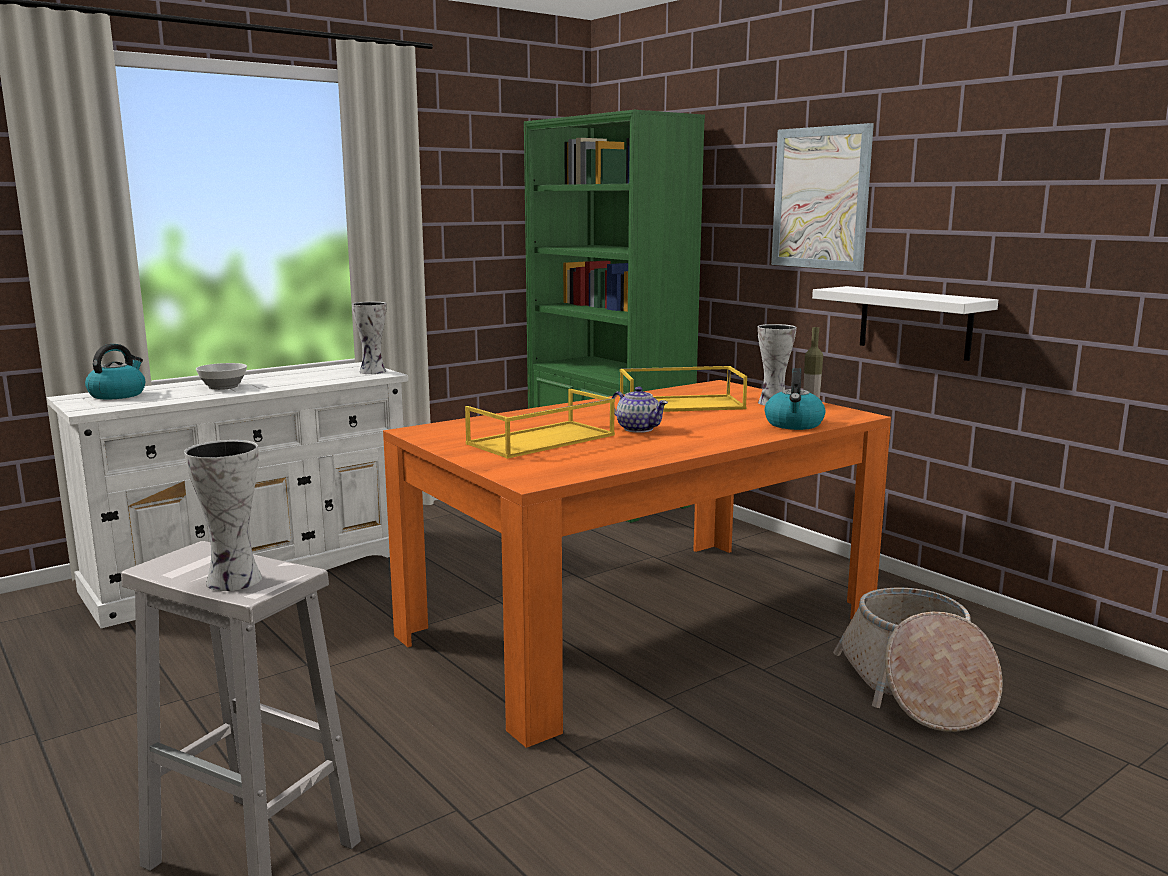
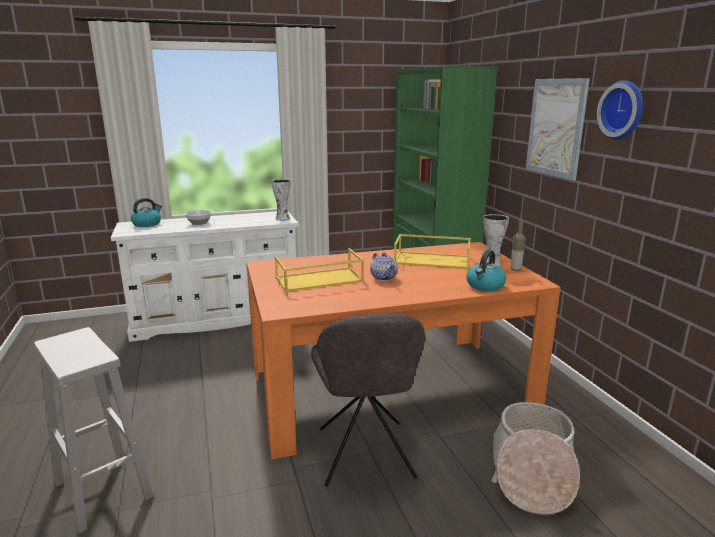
camera: 20 degrees right, 5 degrees up
vase [184,440,262,591] -> none
white shelf [812,286,998,361] -> none
none -> grey chair [311,314,425,486]
none -> wall clock [597,80,643,140]

